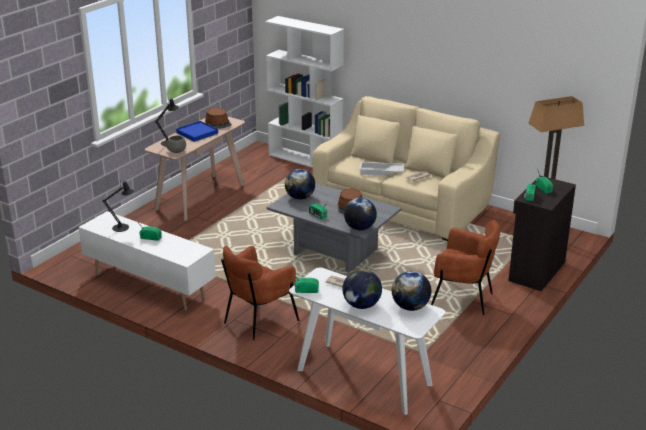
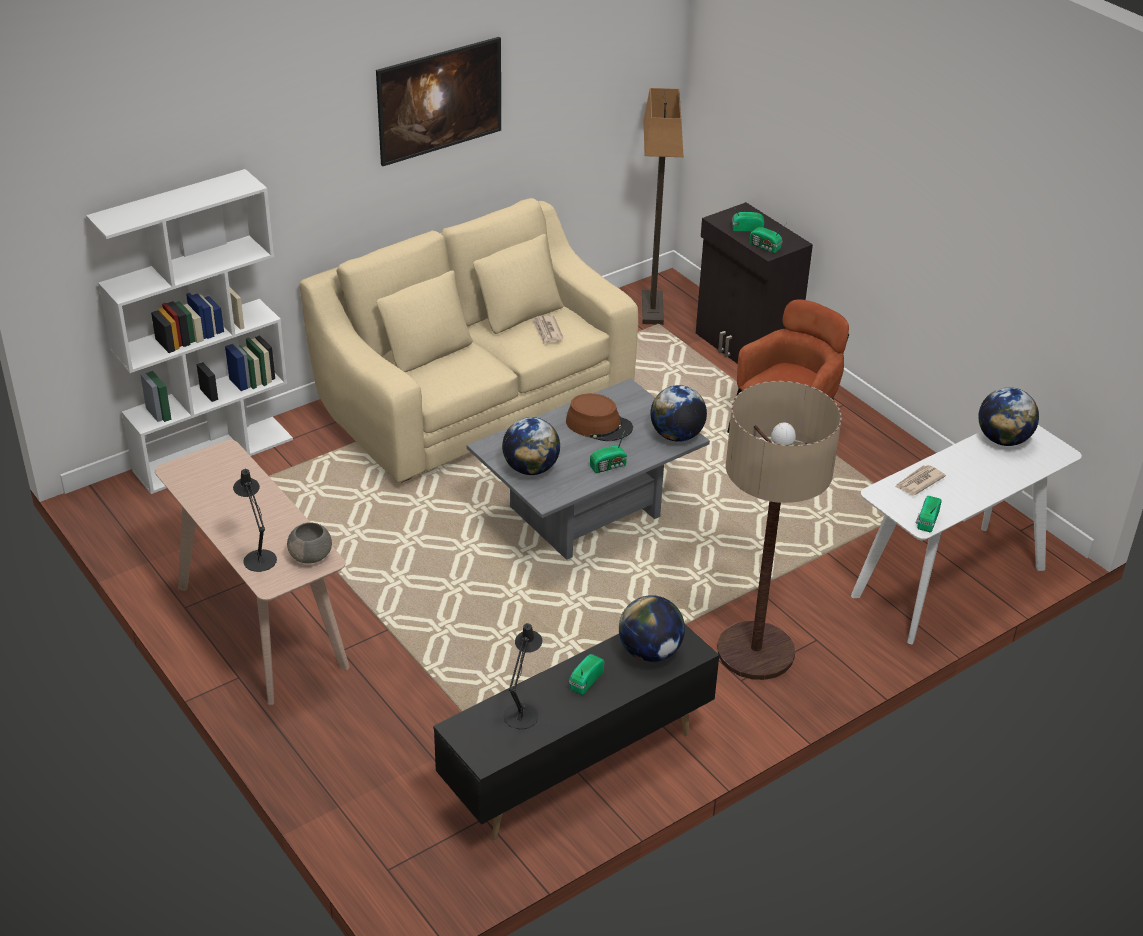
camera: 70 degrees left, 10 degrees up
white tv stand [78,211,216,311] -> black tv stand [433,624,719,840]
blue tray [176,121,218,142] -> none
brown hat [205,108,232,129] -> none
brown armchair [221,246,299,340] -> floor lamp [717,381,842,680]
globe [342,269,382,309] -> globe moved to [619,595,685,662]
white tray [359,162,404,176] -> none
none -> picture [376,37,501,166]

